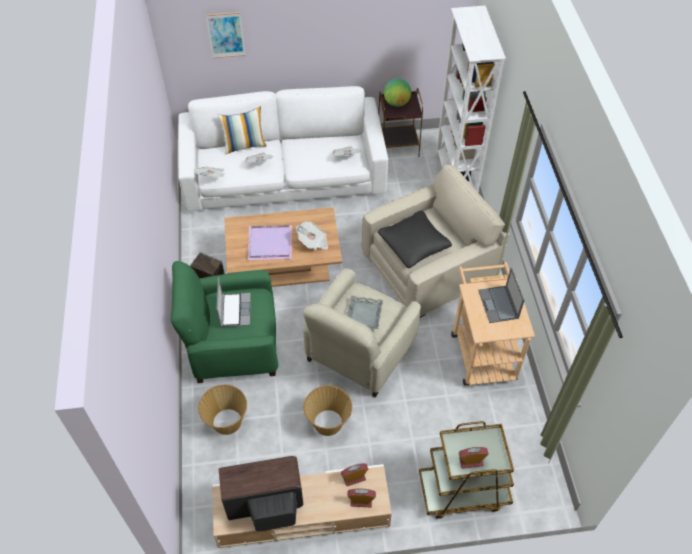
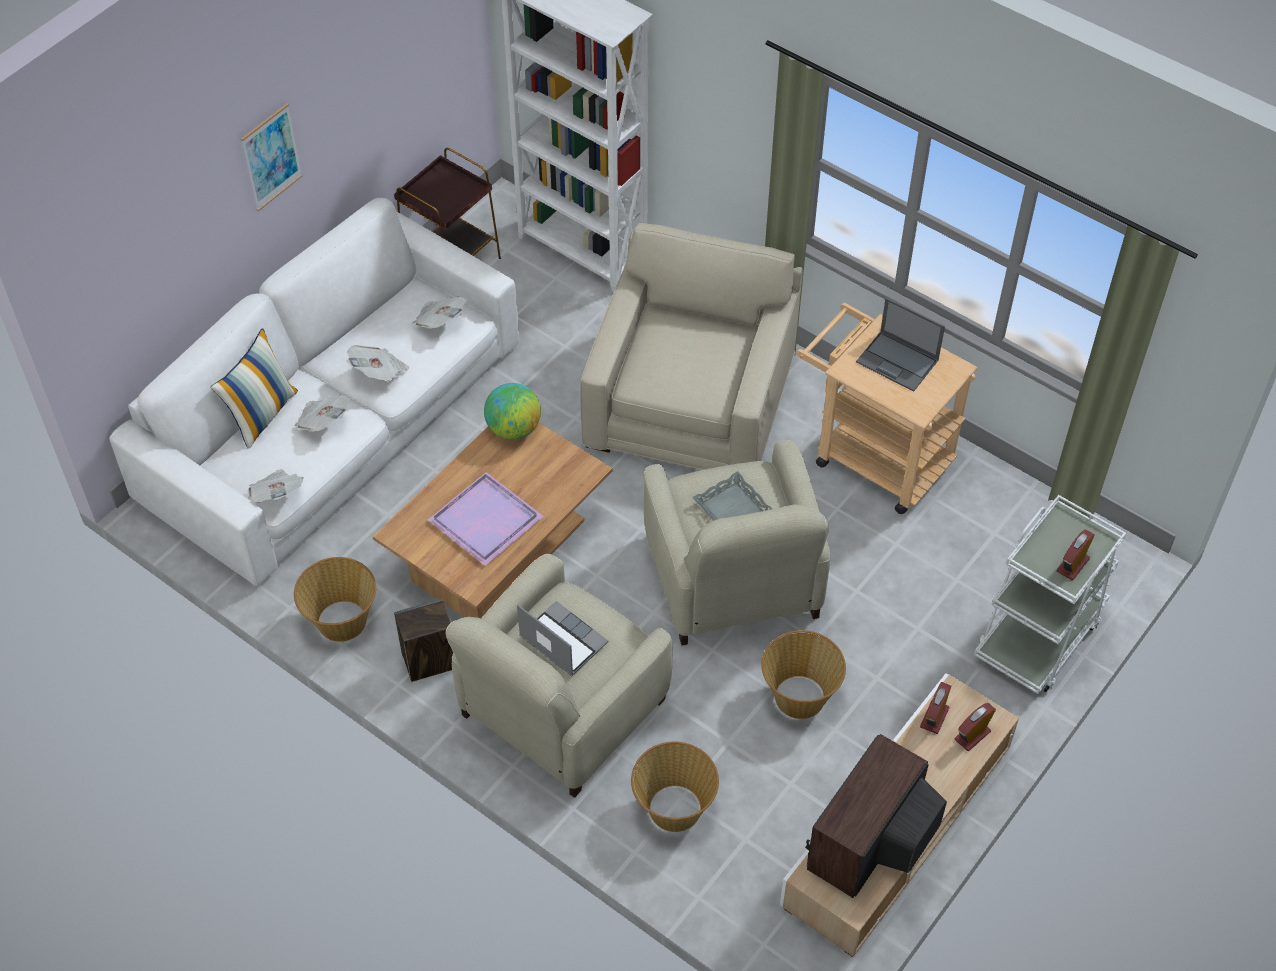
camera: 45 degrees left, 0 degrees up
green armchair [171,261,278,383] -> beige armchair [446,554,672,798]
picture [206,12,245,58] -> picture moved to [241,103,302,211]
newspaper [296,221,328,250] -> newspaper moved to [347,345,409,381]
black pillow [378,211,452,268] -> none
globe [384,78,411,107] -> globe moved to [484,383,541,440]
brown cart [419,421,514,519] -> white cart [974,495,1126,694]
none -> basket [294,557,376,642]

